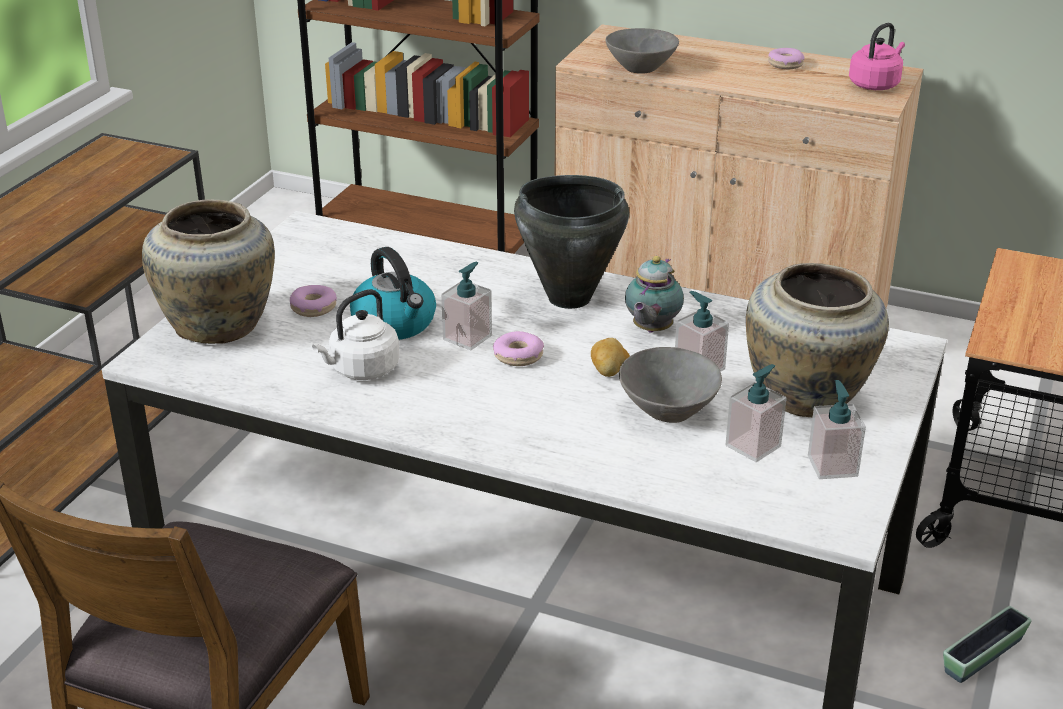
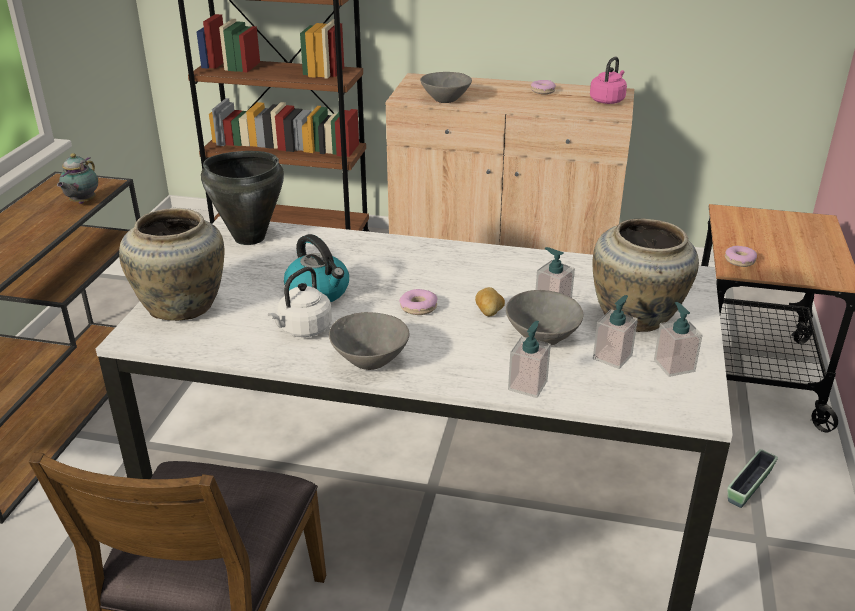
camera: 10 degrees left, 0 degrees up
donut [290,285,337,317] -> donut moved to [725,246,757,267]
soap dispenser [441,262,492,350] -> soap dispenser moved to [508,321,551,398]
black cooking pot [514,175,629,309] -> black cooking pot moved to [201,151,284,245]
teapot [625,256,684,333] -> teapot moved to [57,153,98,204]
none -> grey bowl [329,312,409,370]

